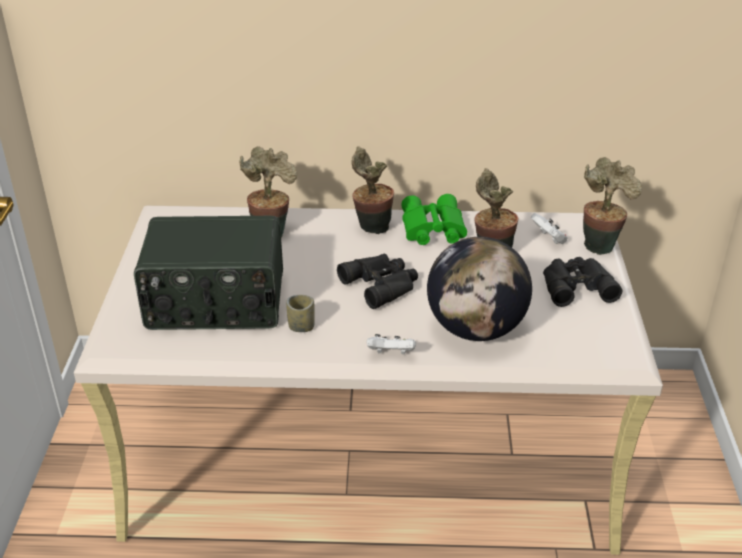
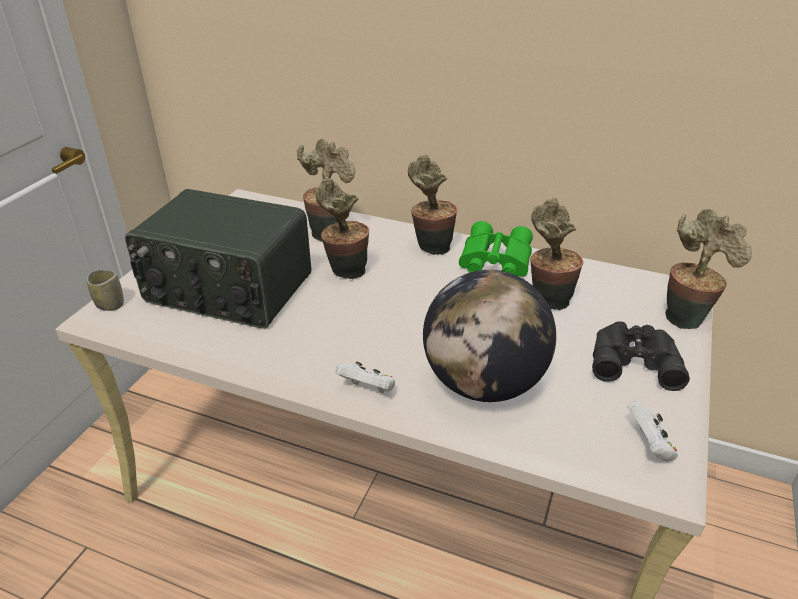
camera: 20 degrees right, 0 degrees up
cup [286,295,315,332] -> cup moved to [86,270,124,311]
black binoculars [337,253,418,309] -> none
white game controller [531,213,567,244] -> white game controller moved to [627,401,678,462]
none -> potted plant [315,177,369,279]

